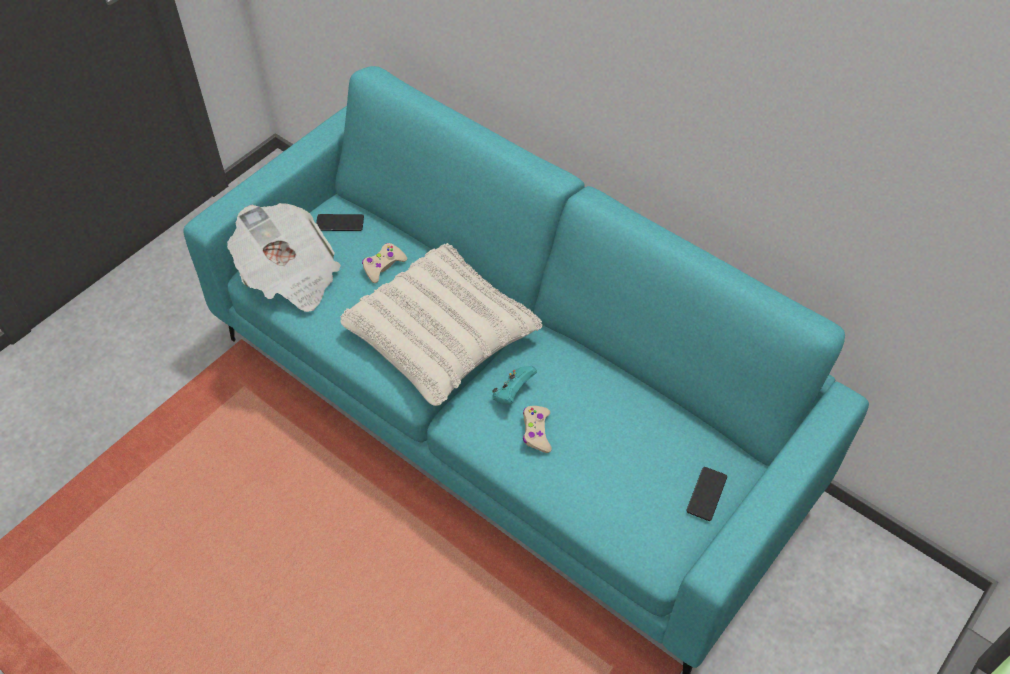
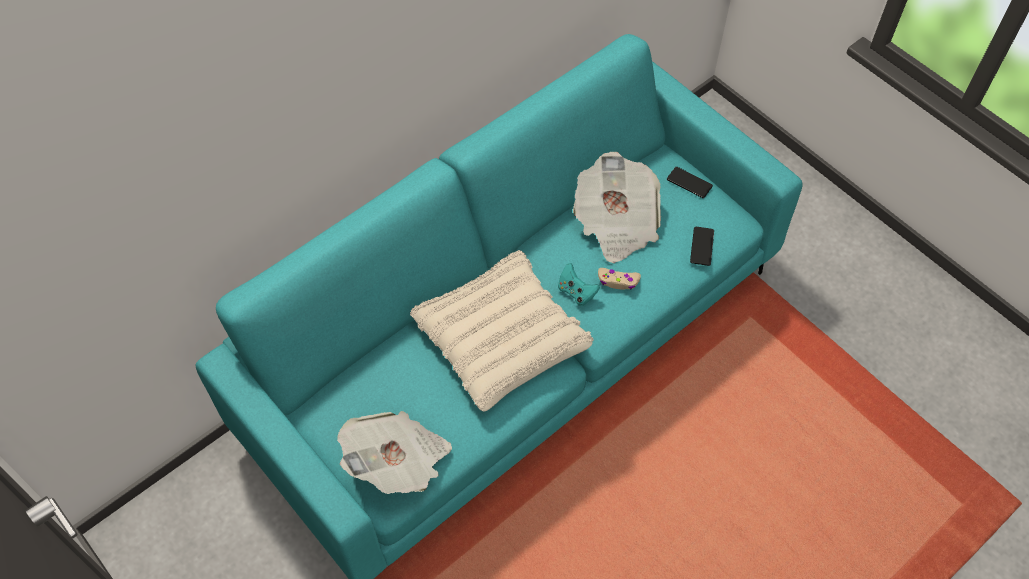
camera: 80 degrees left, 5 degrees up
phone [316,214,364,231] -> phone moved to [690,227,714,266]
beige game controller [362,243,407,283] -> none
none -> newspaper [573,152,661,263]

